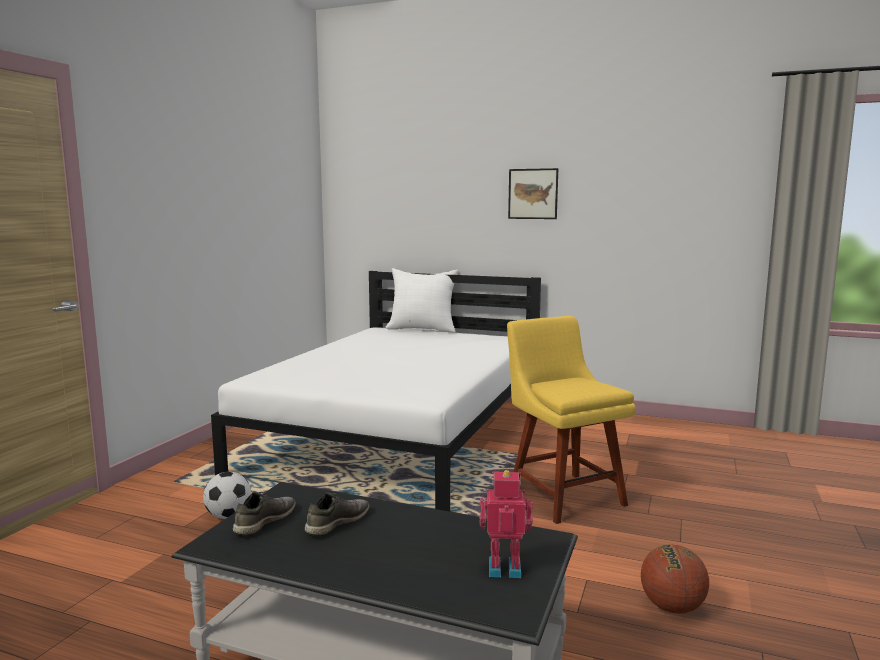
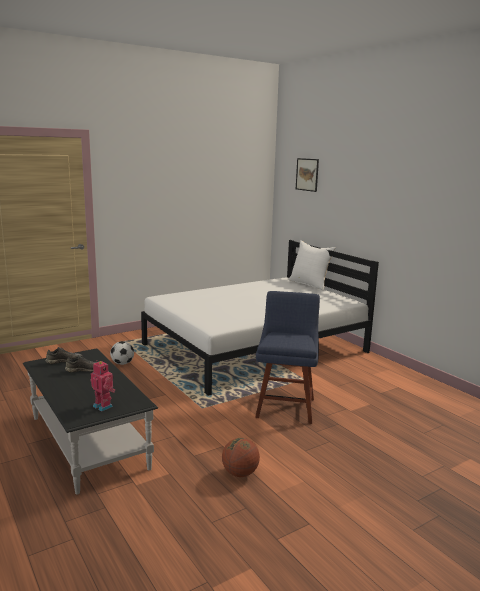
camera: 35 degrees right, 5 degrees up
yellow chair [507,316,636,524] -> blue chair [255,291,320,424]
picture [508,168,558,219] -> picture moved to [296,158,319,192]

